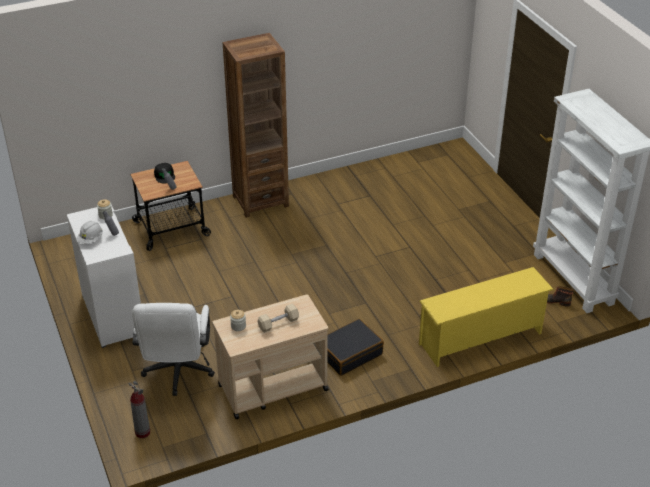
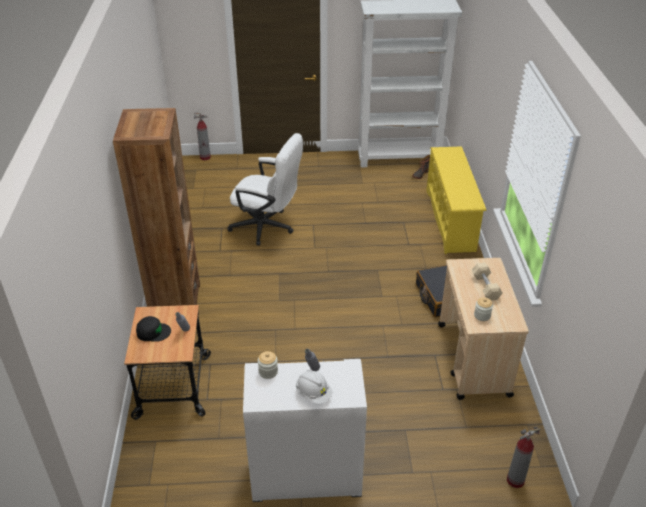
camera: 70 degrees left, 0 degrees up
white office chair [132,303,215,396] -> white office chair moved to [227,133,303,245]
none -> fire extinguisher [194,113,211,160]

